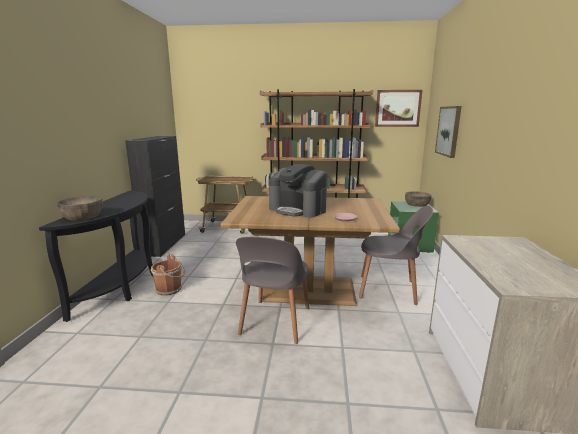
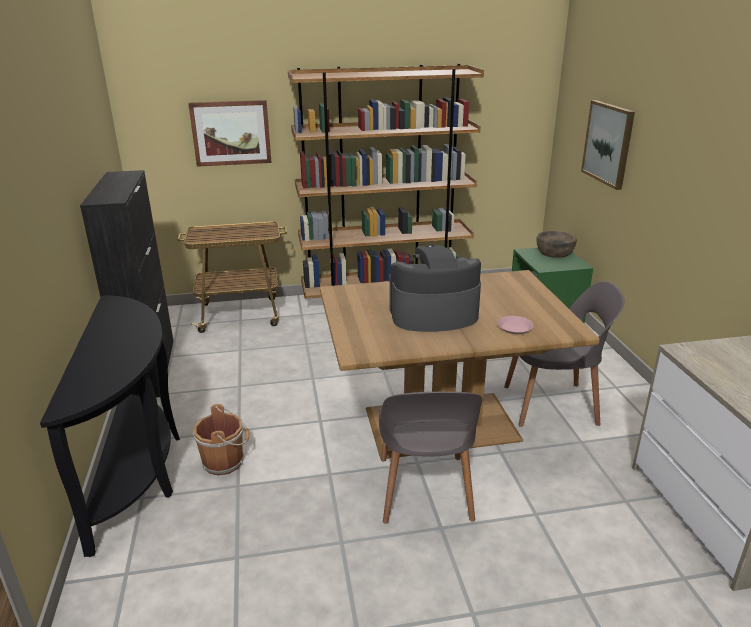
camera: 15 degrees left, 10 degrees up
brown bowl [57,196,103,221] -> none
coffee machine [269,164,327,218] -> coffee machine turned 150 degrees clockwise [389,245,481,332]
picture [375,90,423,127] -> picture moved to [188,100,272,167]

